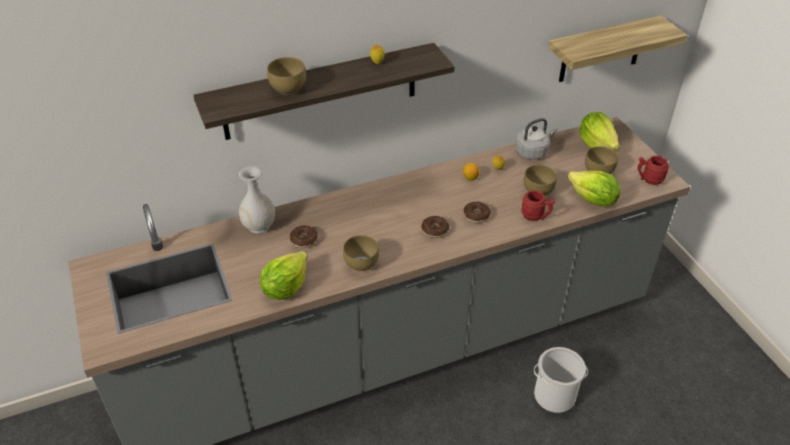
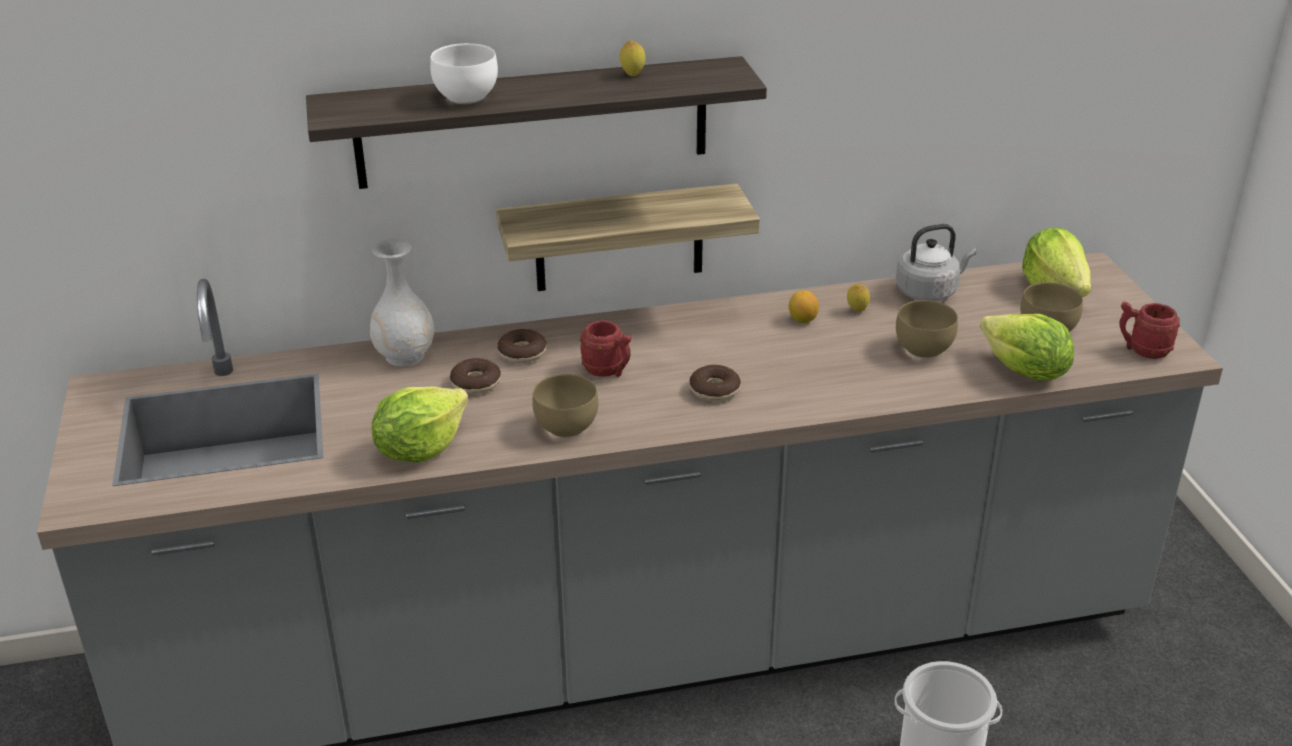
camera: 10 degrees right, 10 degrees down
brown bowl [267,57,306,95] -> white bowl [430,43,498,104]
donut [463,201,490,223] -> donut moved to [498,329,547,363]
red mug [521,190,555,221] -> red mug moved to [580,320,631,377]
shelf [548,15,688,82] -> shelf moved to [496,183,760,291]

